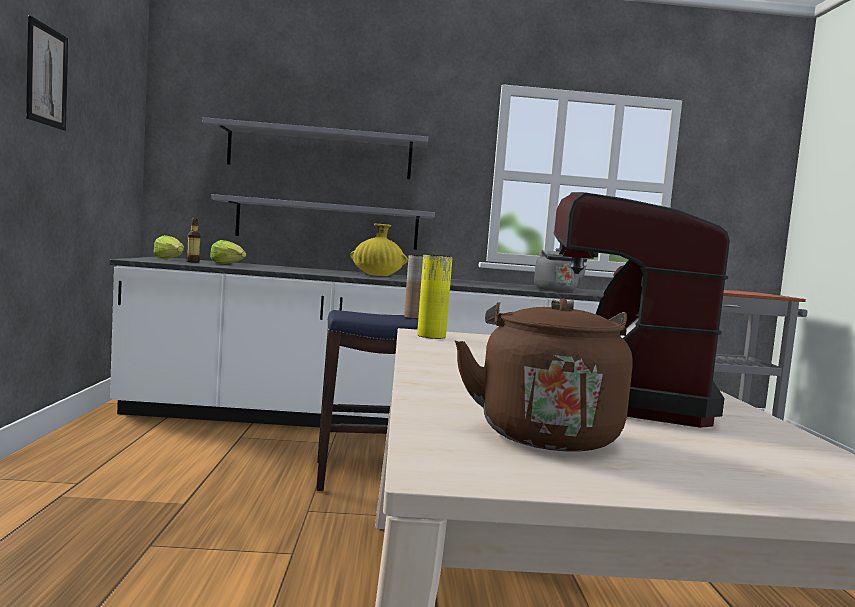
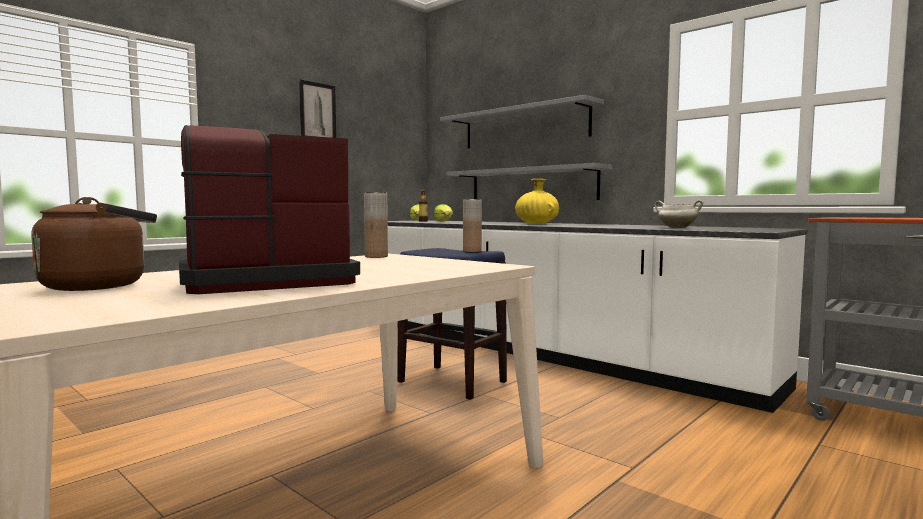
camera: 45 degrees right, 0 degrees up
yellow vase [417,254,452,339] -> brown vase [364,192,388,258]
grey kettle [534,248,587,292] -> white cooking pot [655,200,703,228]

